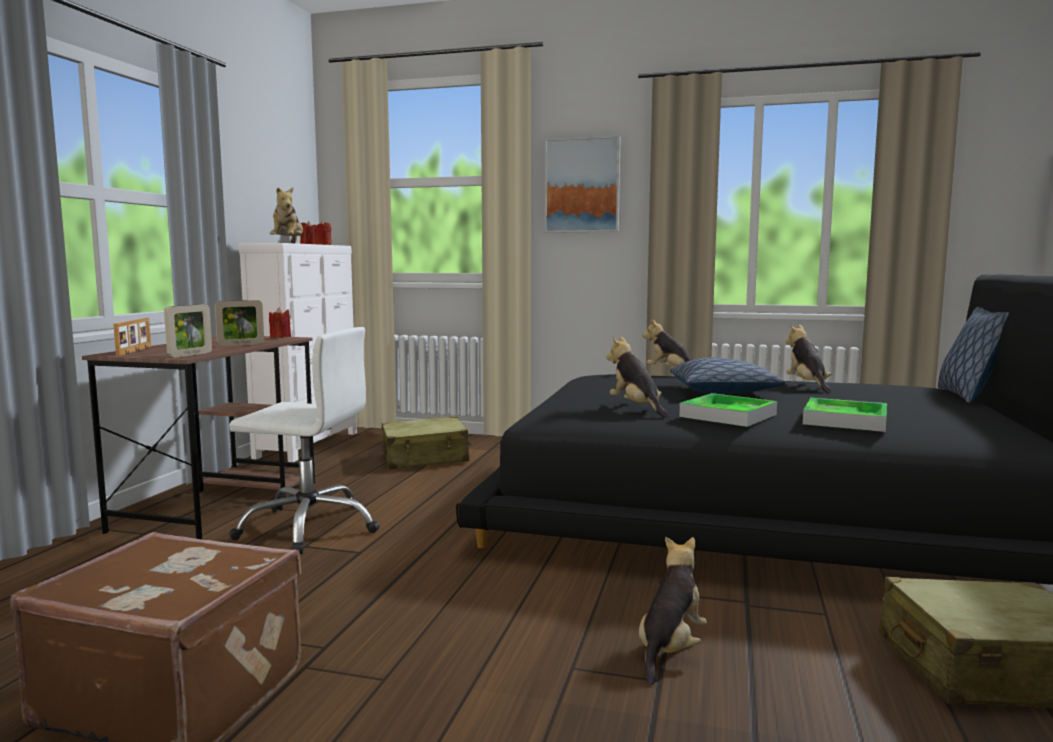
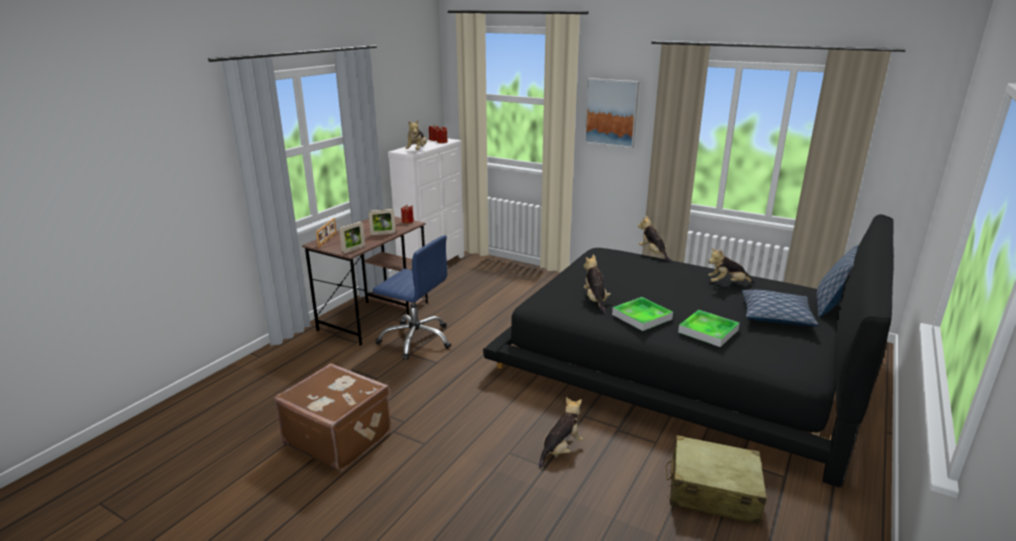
camera: 15 degrees right, 15 degrees up
white office chair [229,327,380,554] -> blue office chair [373,235,451,360]
beige suitcase [382,416,471,469] -> none
pillow [670,358,785,393] -> pillow moved to [742,290,819,326]
plush toy [785,324,832,393] -> plush toy turned 105 degrees counterclockwise [708,248,754,283]

